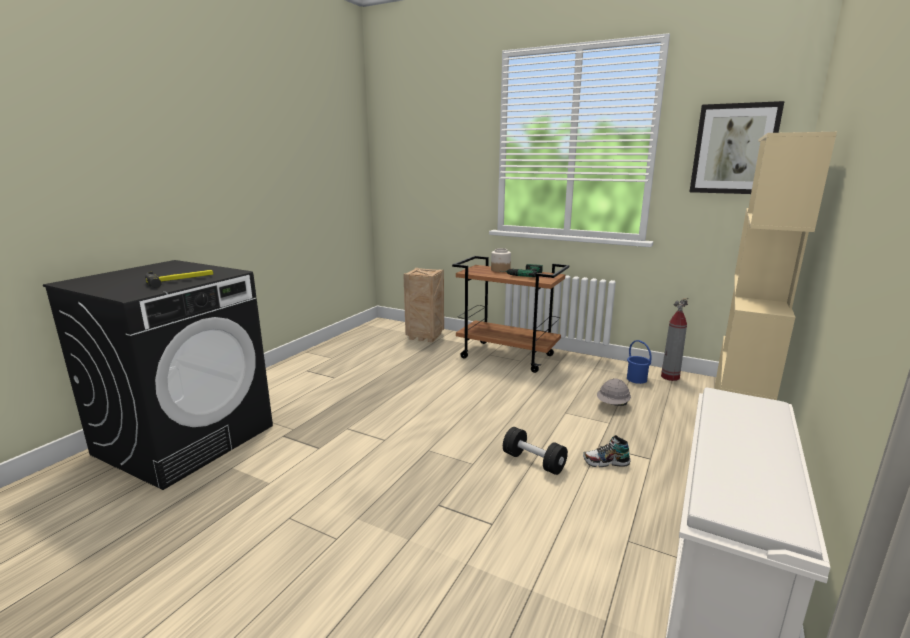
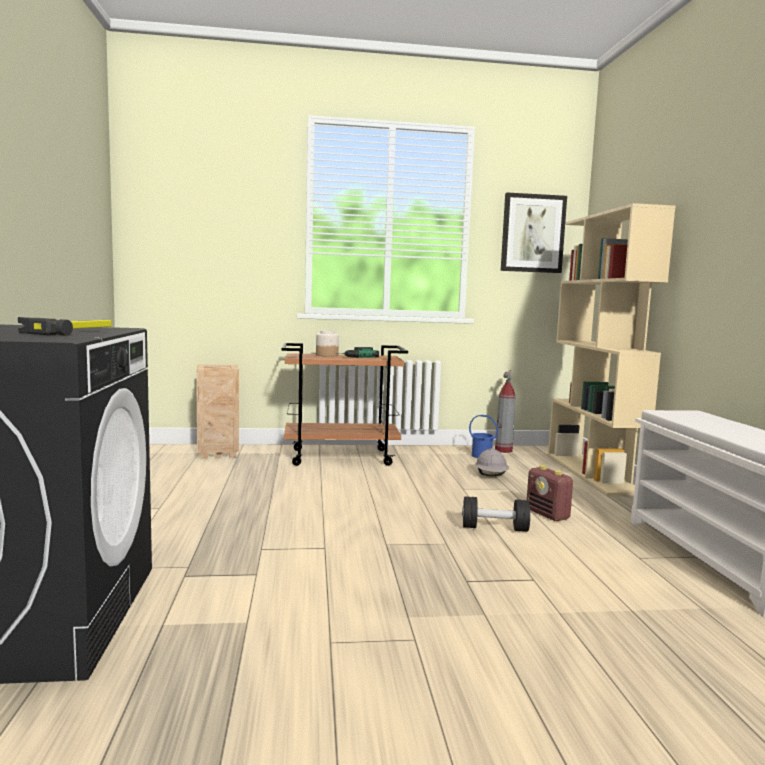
camera: 35 degrees left, 10 degrees down
shoe [583,435,631,467] -> radio [527,465,574,521]

